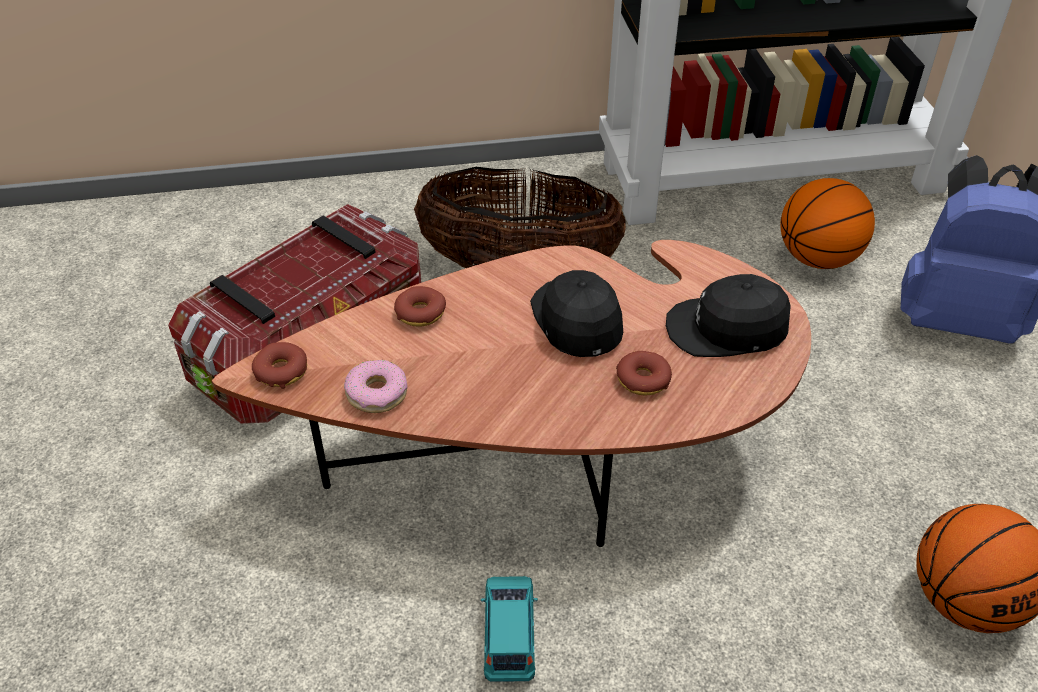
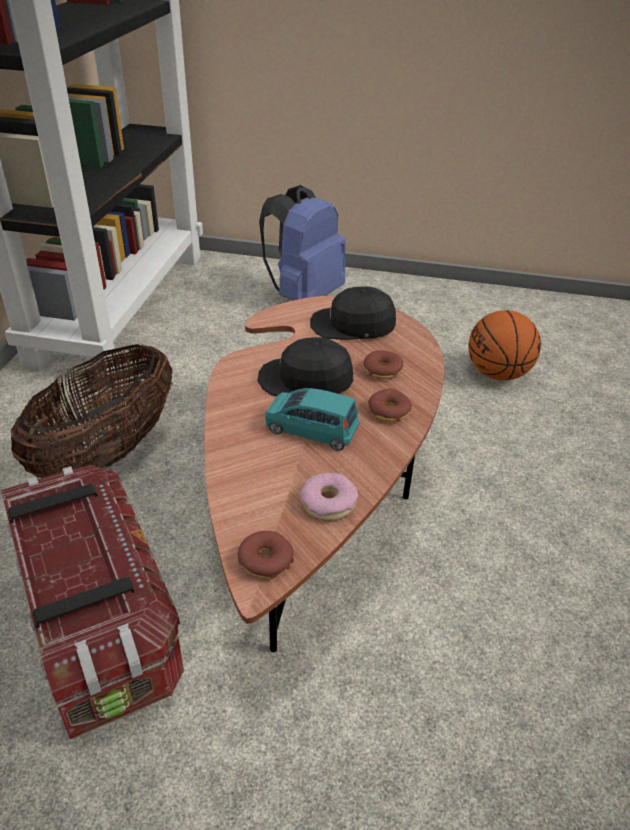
camera: 70 degrees left, 5 degrees down
donut [394,286,446,327] -> donut moved to [368,388,412,422]
turquoise toy car [481,576,538,682] -> turquoise toy car moved to [265,388,360,451]
black cap [666,274,791,357] -> black cap turned 75 degrees clockwise [310,286,396,340]
basketball [780,178,875,269] -> none

